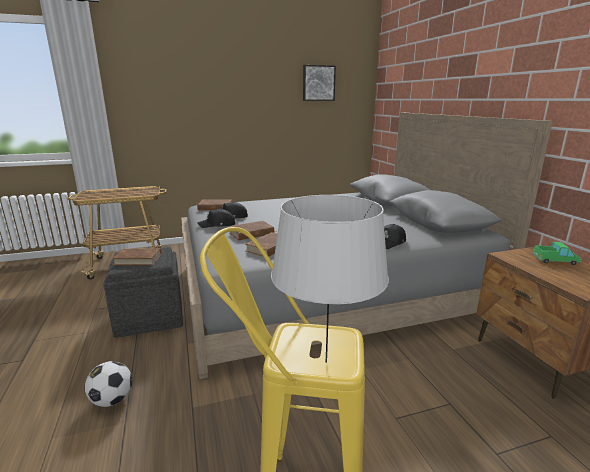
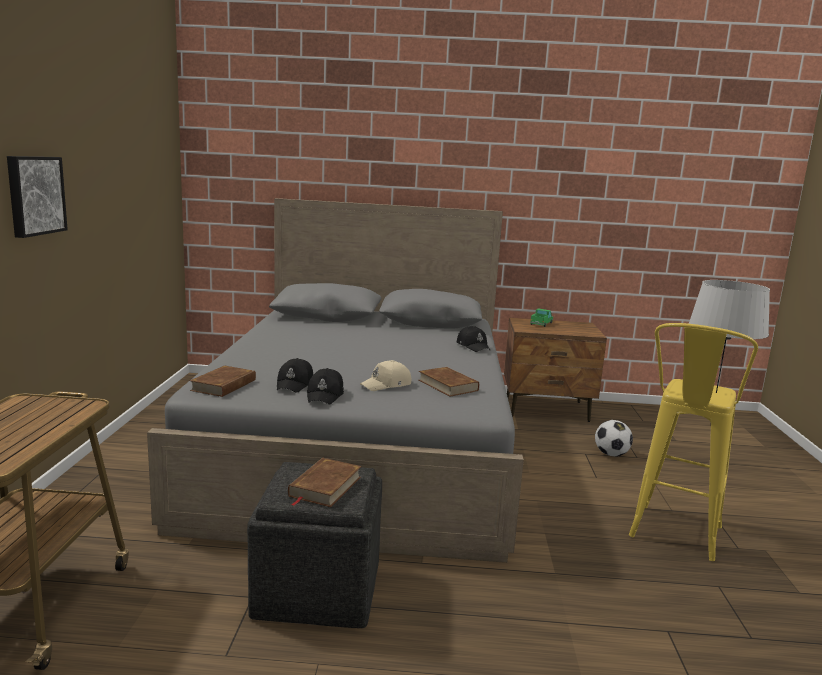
camera: 70 degrees left, 5 degrees down
football [85,361,132,407] -> football moved to [595,420,633,456]
brown book [229,221,277,240] -> beige cap [360,360,411,391]
picture [303,65,336,101] -> picture moved to [7,156,68,238]

